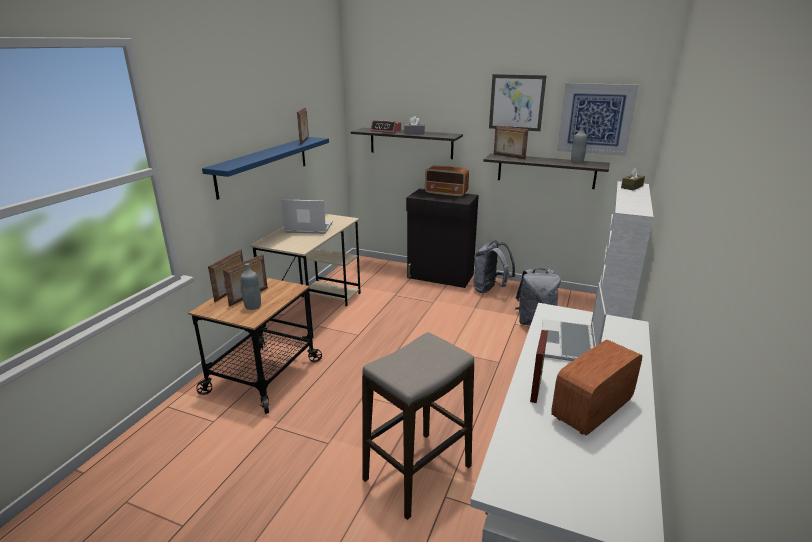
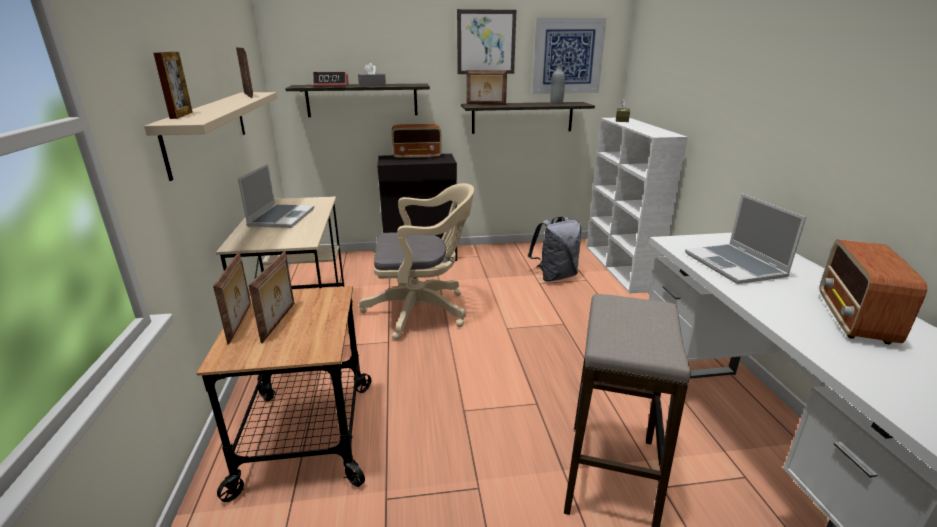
camera: 30 degrees left, 0 degrees up
blue shelf [202,137,329,200] -> beige shelf [144,92,277,181]
grey bottle [240,263,261,310] -> none
laptop [281,199,333,234] -> laptop turned 120 degrees clockwise [238,164,314,228]
grey backpack [473,240,515,293] -> none
picture frame [530,330,548,403] -> picture frame moved to [154,52,193,119]
none -> beige office chair [359,183,474,340]

